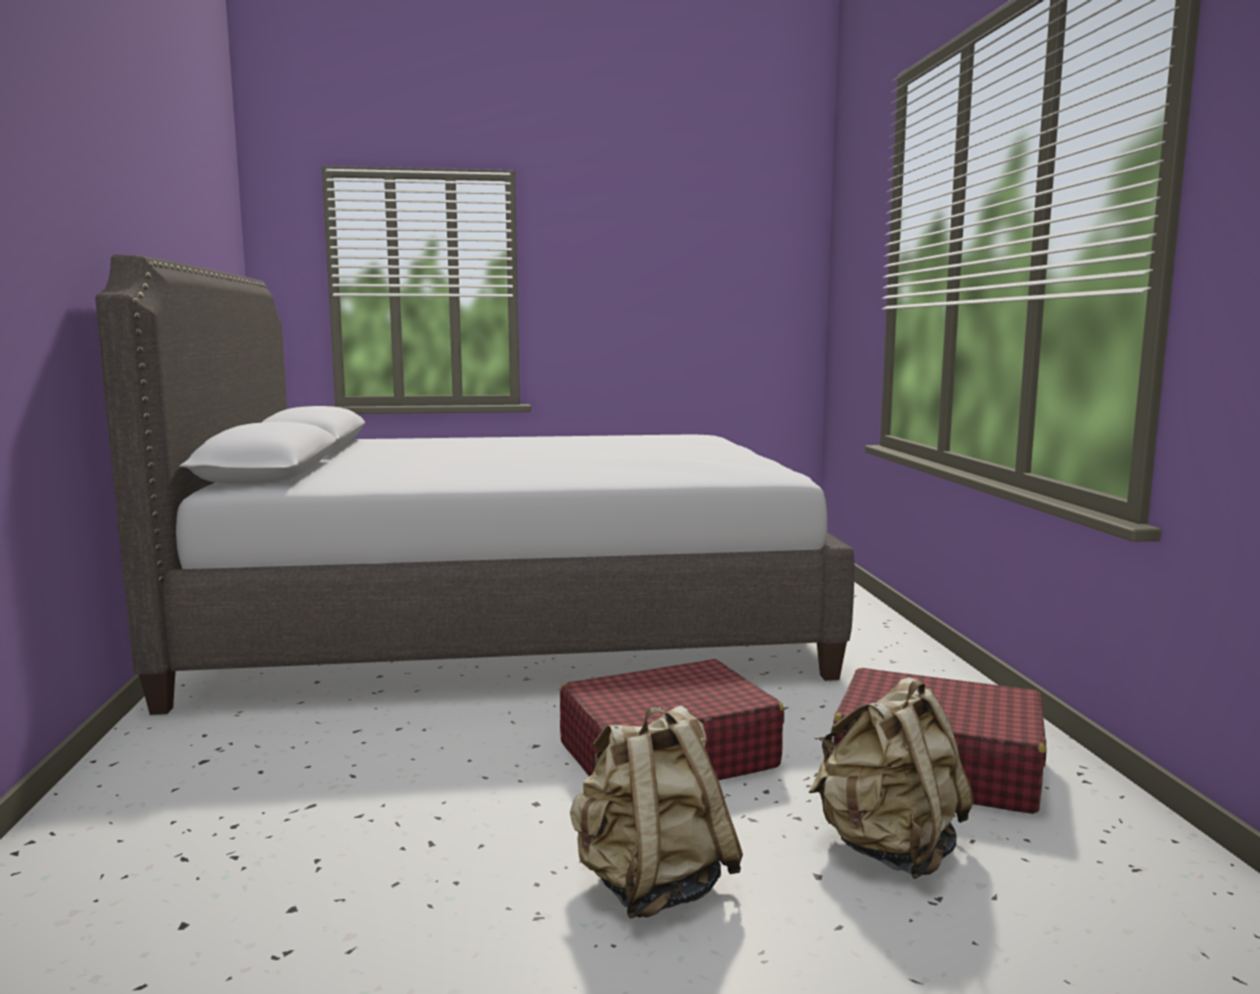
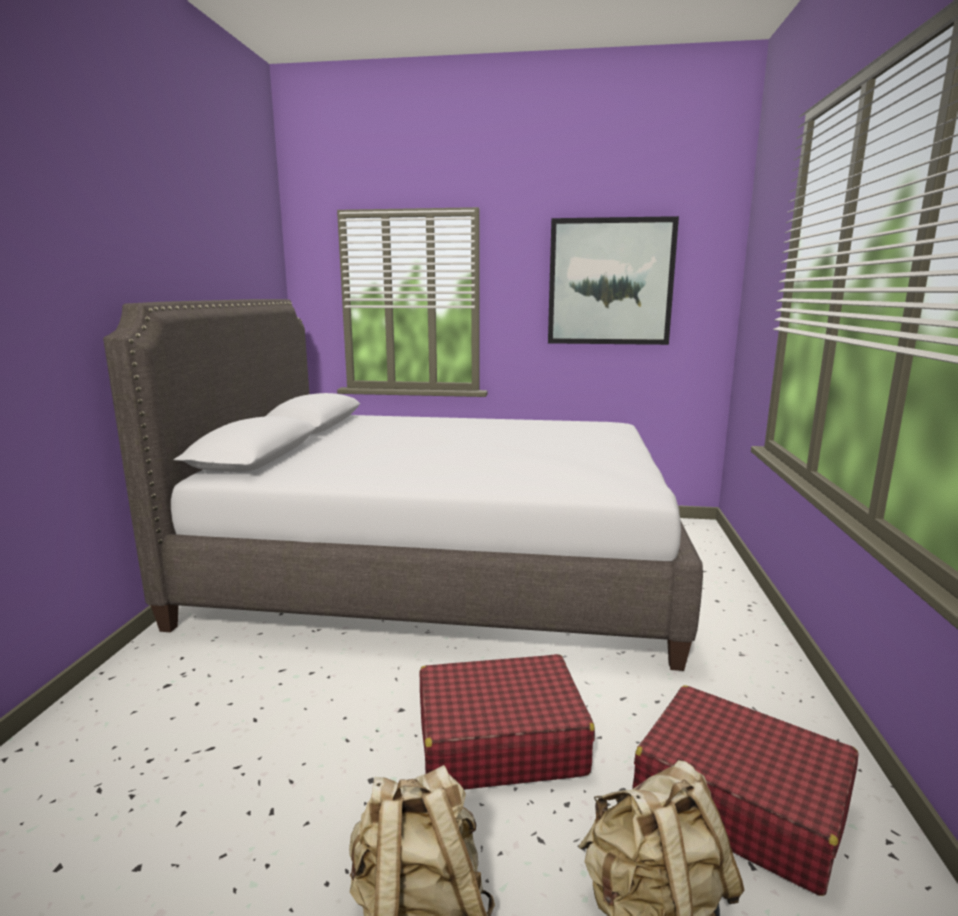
camera: 15 degrees right, 5 degrees up
none -> picture [548,216,679,345]

